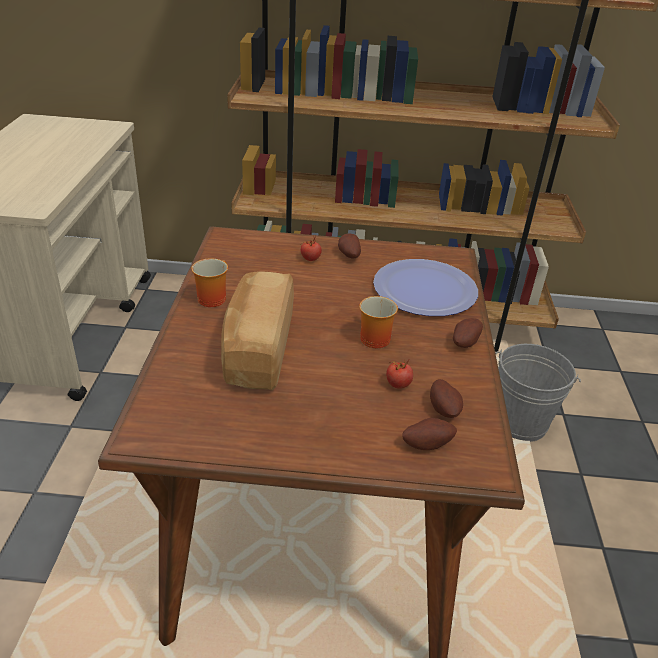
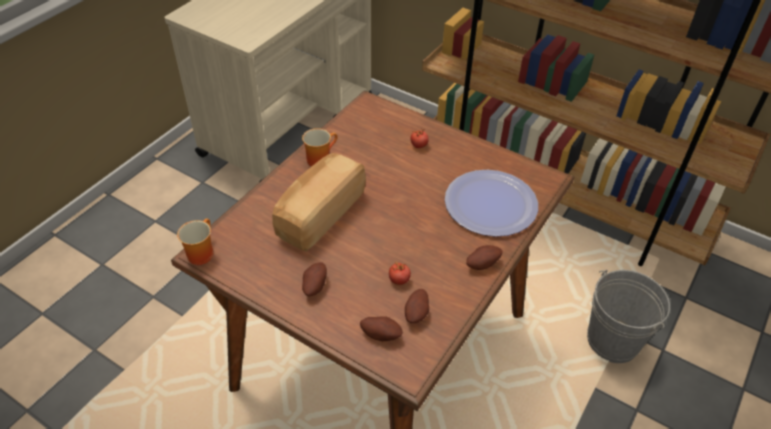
camera: 30 degrees right, 10 degrees up
potato [338,234,361,258] -> potato moved to [302,263,327,296]
mug [359,296,398,348] -> mug moved to [177,218,213,265]

